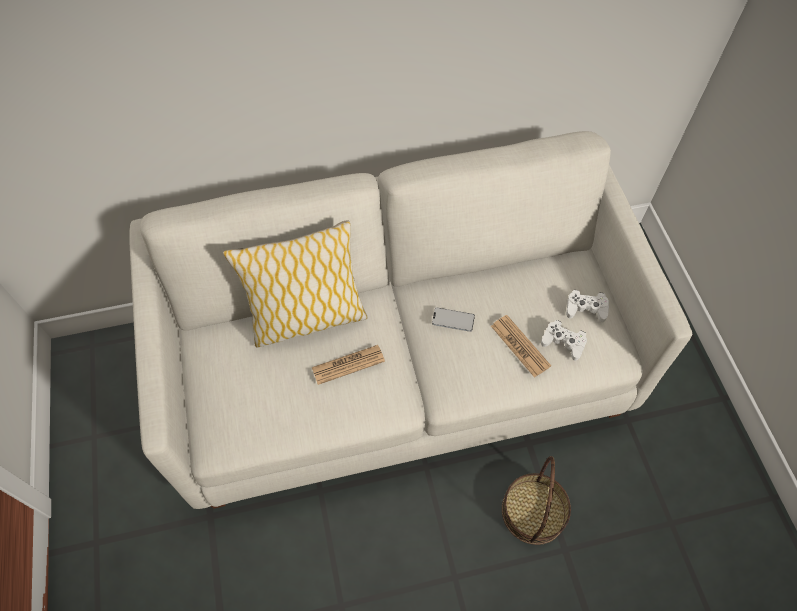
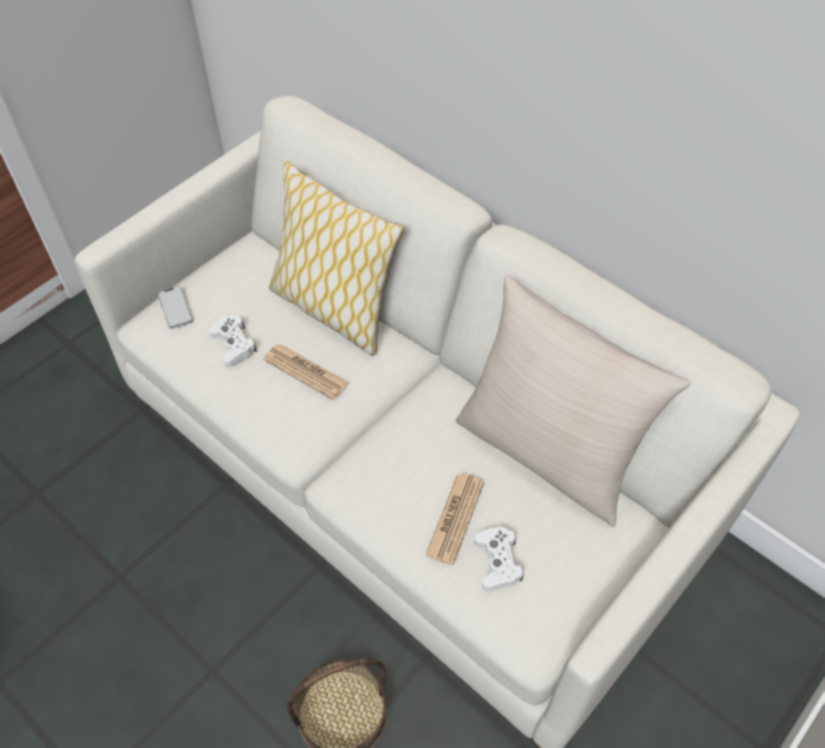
camera: 55 degrees right, 5 degrees down
phone [432,307,475,332] -> phone moved to [158,286,193,329]
white game controller [566,290,609,322] -> white game controller moved to [209,315,257,367]
none -> beige pillow [456,275,691,527]

